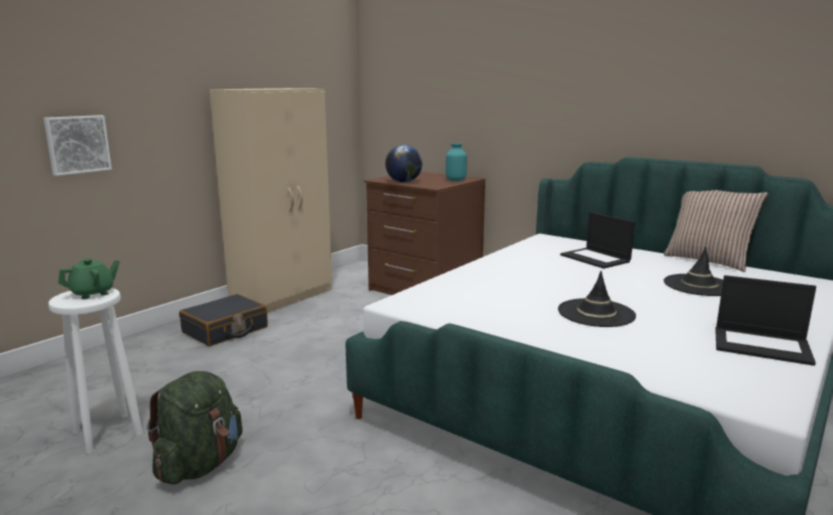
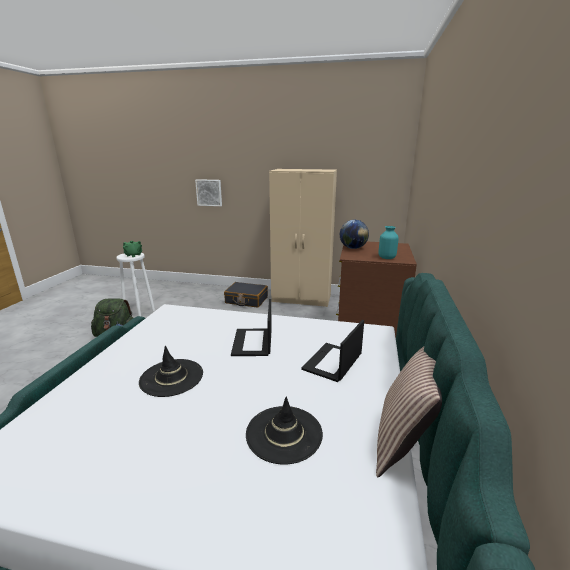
camera: 65 degrees right, 5 degrees up
laptop [715,275,816,366] -> laptop moved to [231,299,272,356]

